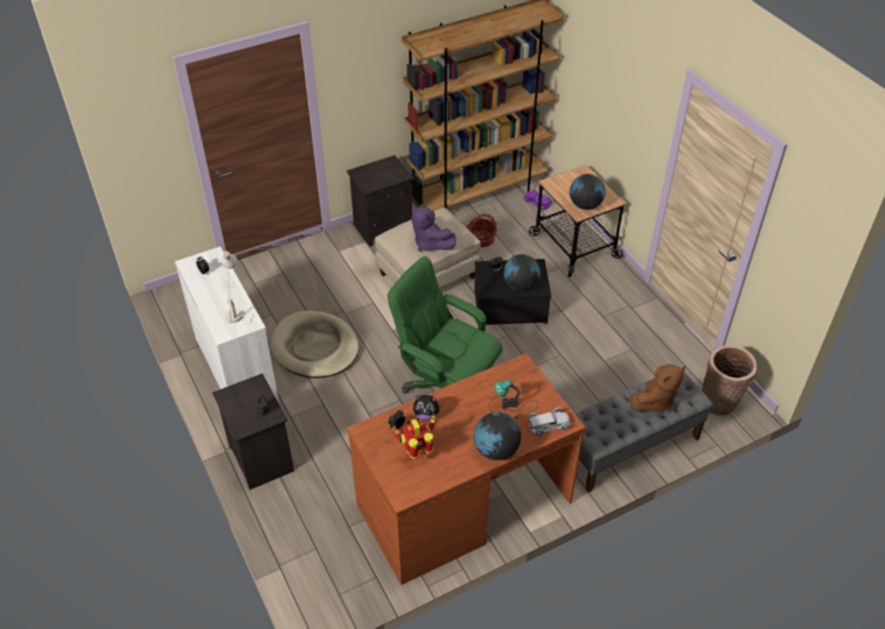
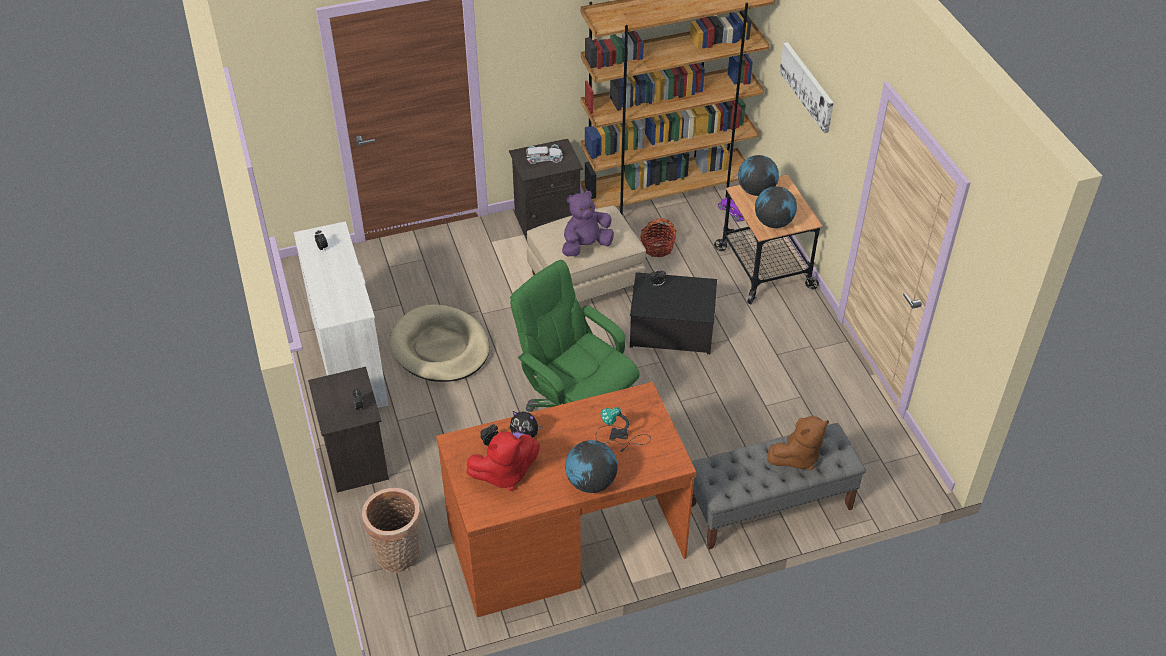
camera: 10 degrees right, 0 degrees up
white table lamp [222,251,242,323] -> none
toy robot [390,412,438,459] -> red plush toy [467,432,540,491]
purple plush toy [411,205,456,251] -> purple plush toy turned 90 degrees clockwise [562,191,614,256]
globe [504,254,540,291] -> globe moved to [738,155,779,196]
white toy car [528,407,570,436] -> white toy car moved to [526,144,563,164]
basket [702,345,757,416] -> basket moved to [362,488,421,573]
none -> picture [780,42,834,133]

